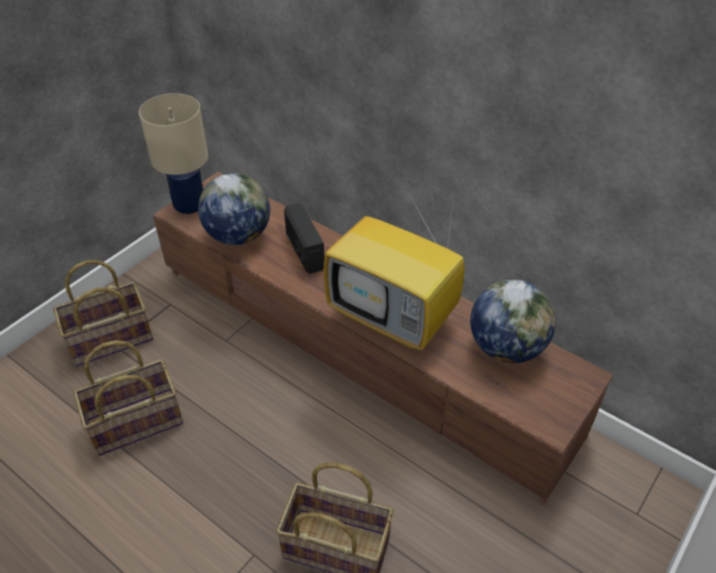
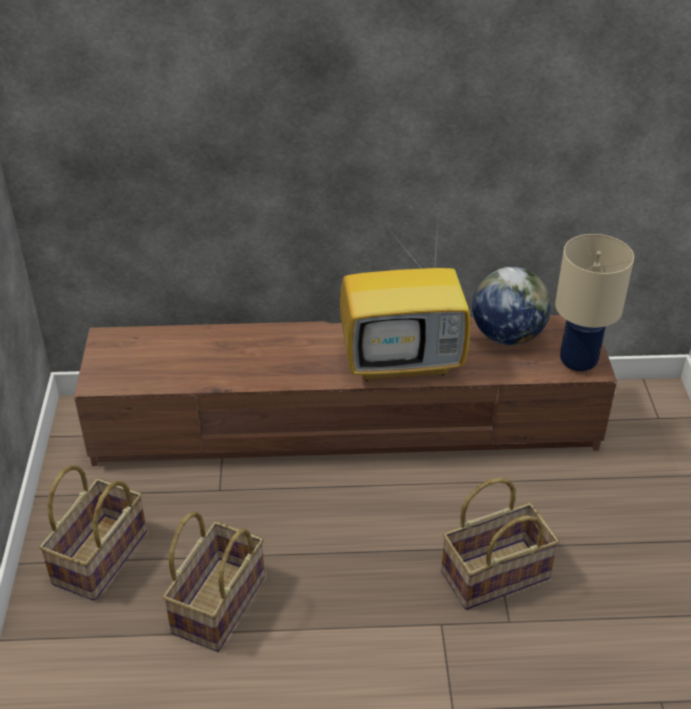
camera: 40 degrees left, 5 degrees down
beige table lamp [139,94,208,214] -> beige table lamp moved to [555,234,634,372]
globe [198,173,270,245] -> none
radio [284,203,324,274] -> none

